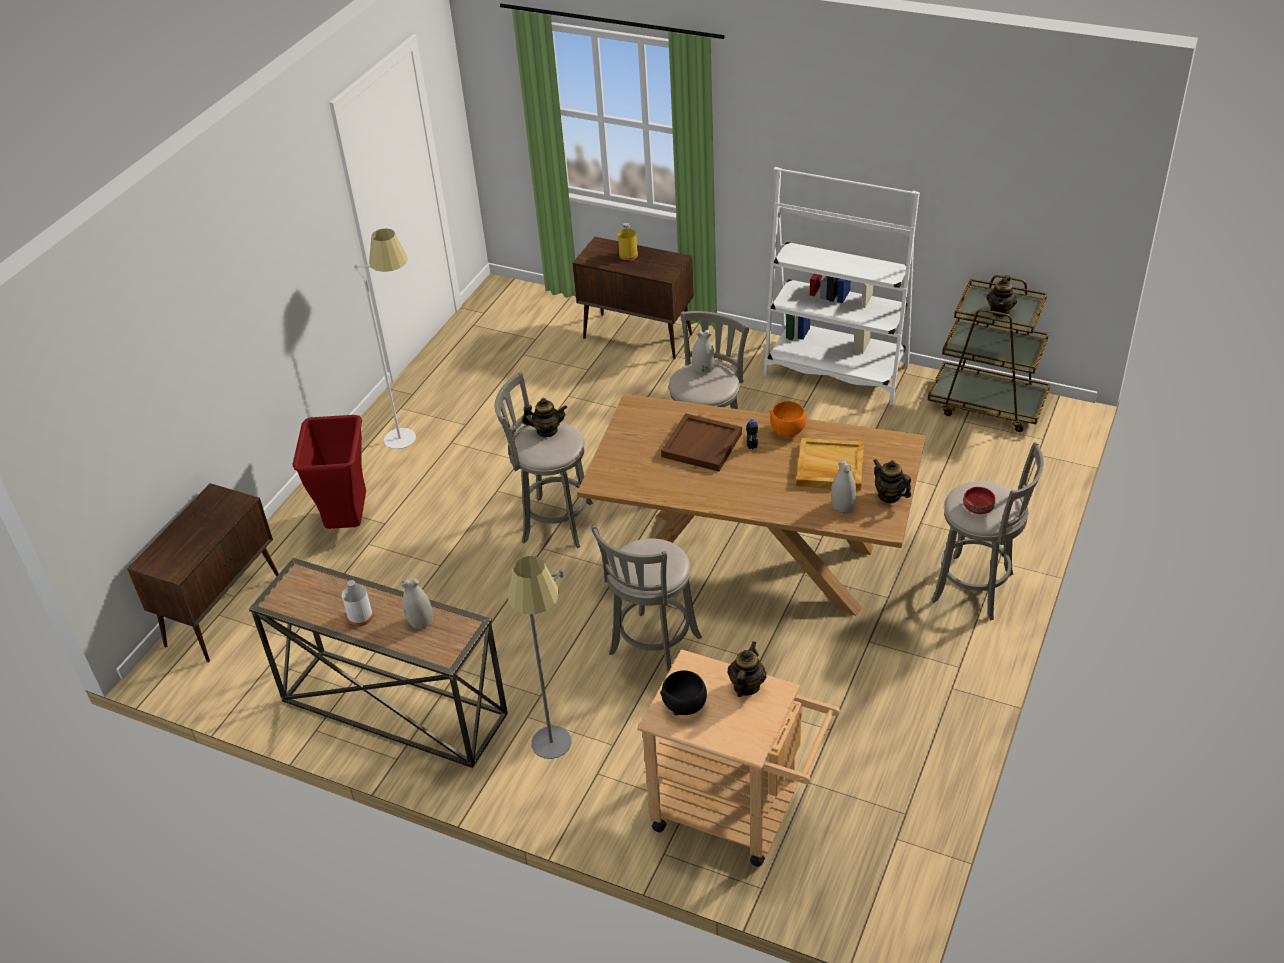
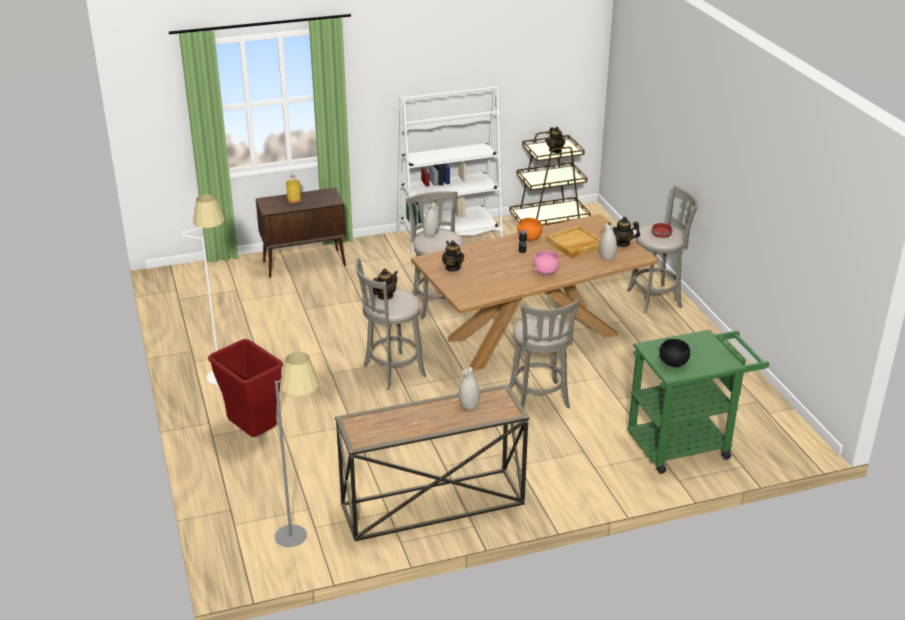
camera: 45 degrees left, 10 degrees down
brown cabinet [127,483,279,662] -> none
white bottle [342,580,373,626] -> none
grey floor lamp [508,556,571,759] -> grey floor lamp moved to [275,352,319,547]
beige cart [637,649,840,867] -> green cart [627,330,770,474]
brown tray [661,413,742,472] -> none
teapot [727,641,766,697] -> teapot moved to [442,240,464,272]
none -> pink bowl [533,251,559,275]

